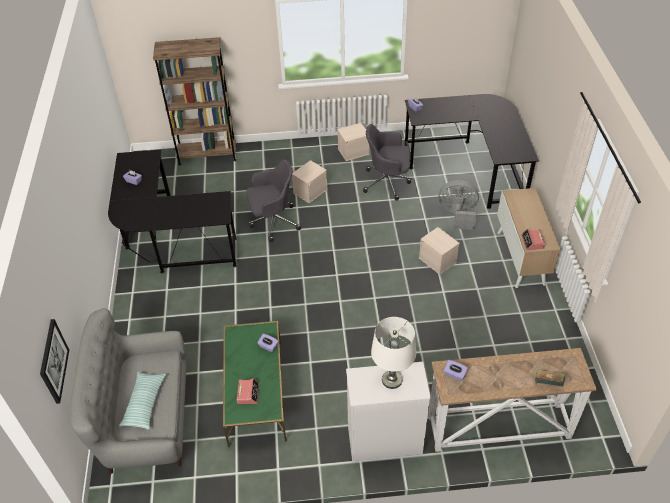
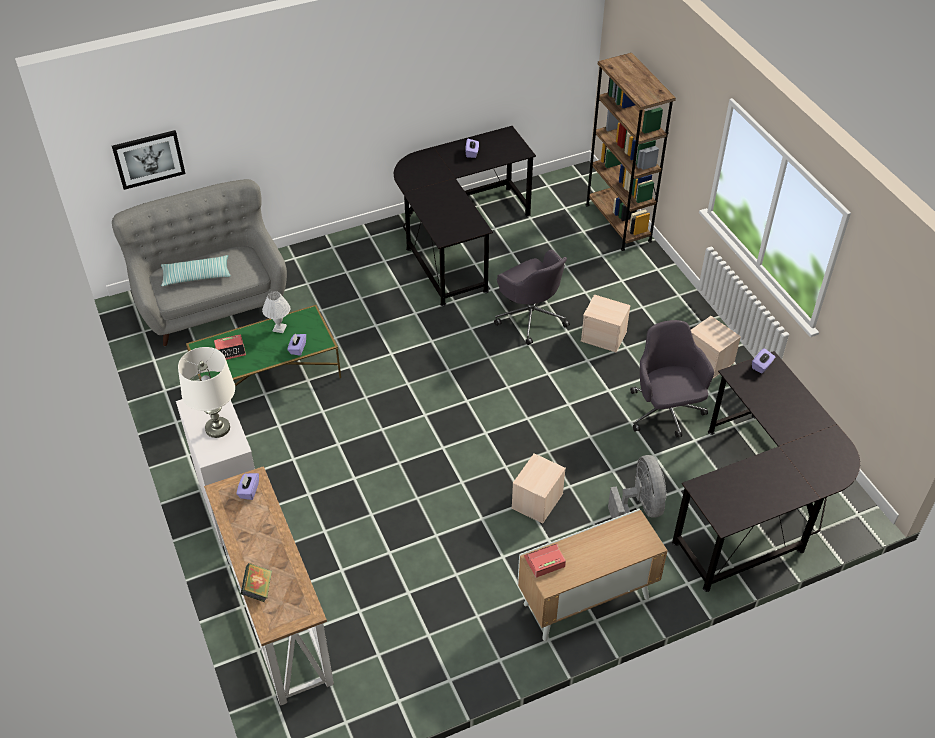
camera: 70 degrees right, 0 degrees up
none -> white table lamp [262,291,290,333]

